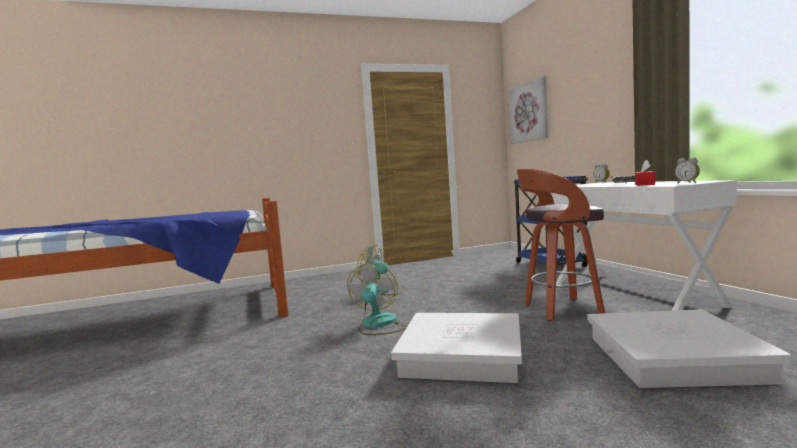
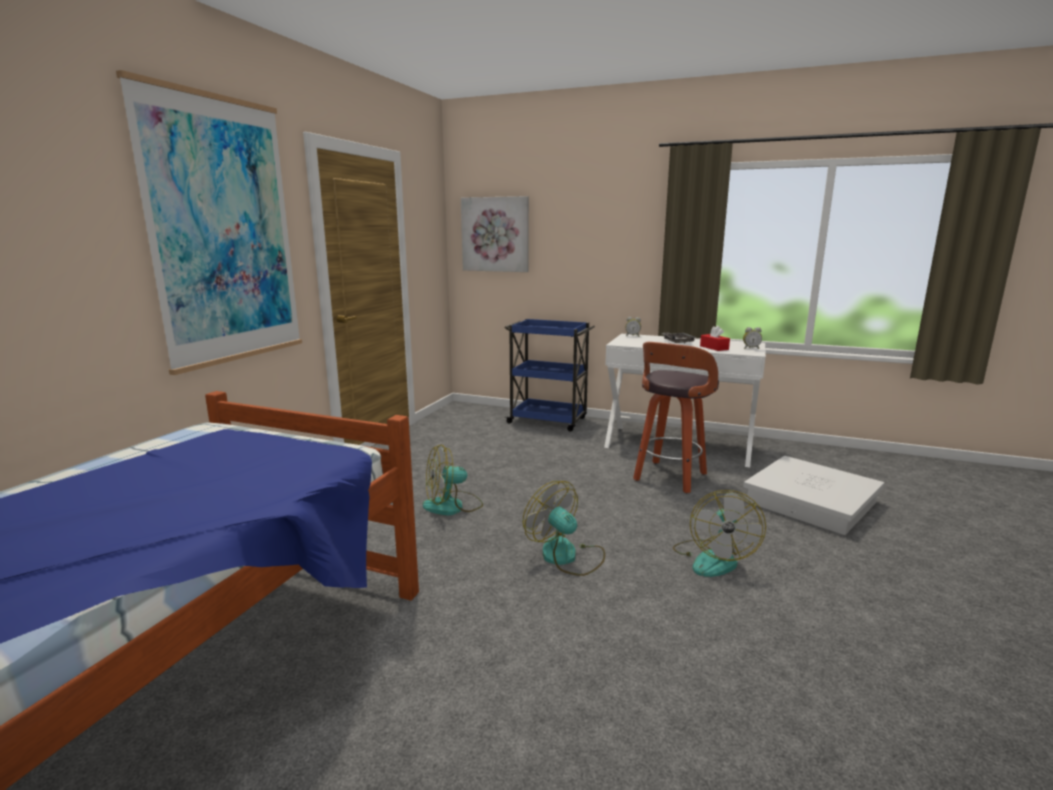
camera: 50 degrees left, 10 degrees up
white storage box [391,313,522,383] -> fan [673,490,766,577]
none -> picture [116,70,302,375]

